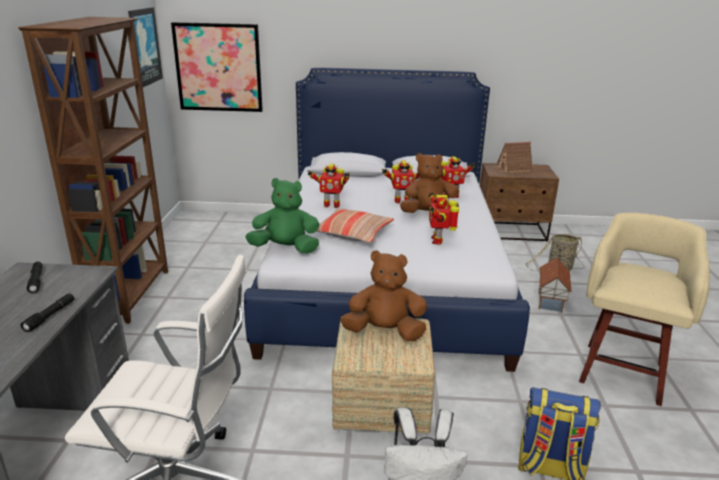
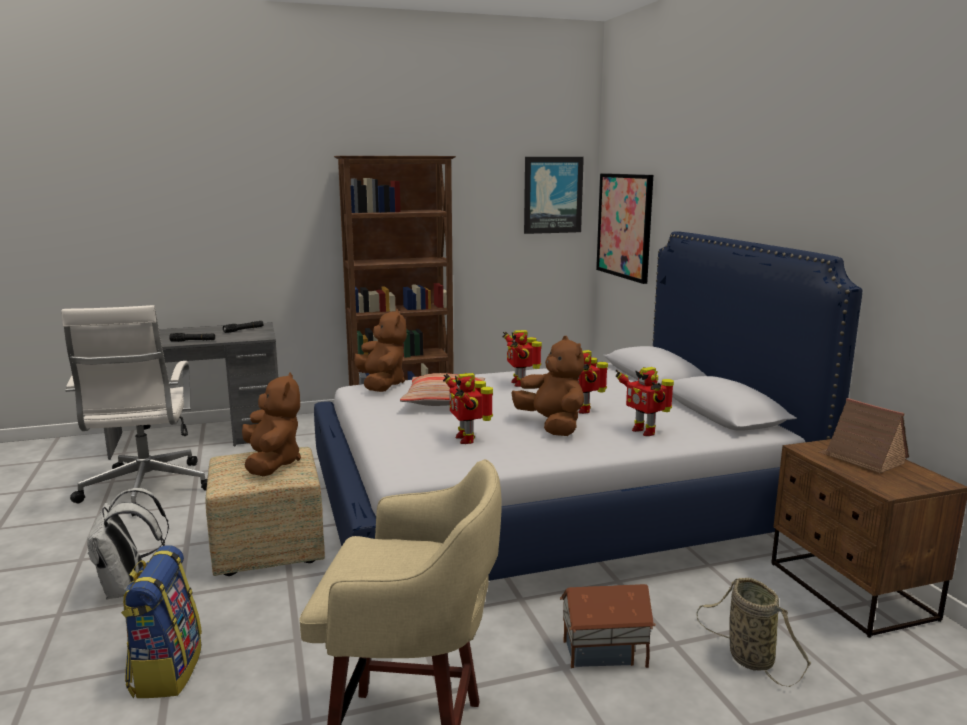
camera: 70 degrees right, 10 degrees down
green plush toy [245,178,320,254] -> brown plush toy [354,309,407,392]
toy robot [428,192,459,245] -> toy robot turned 90 degrees counterclockwise [443,373,493,444]

